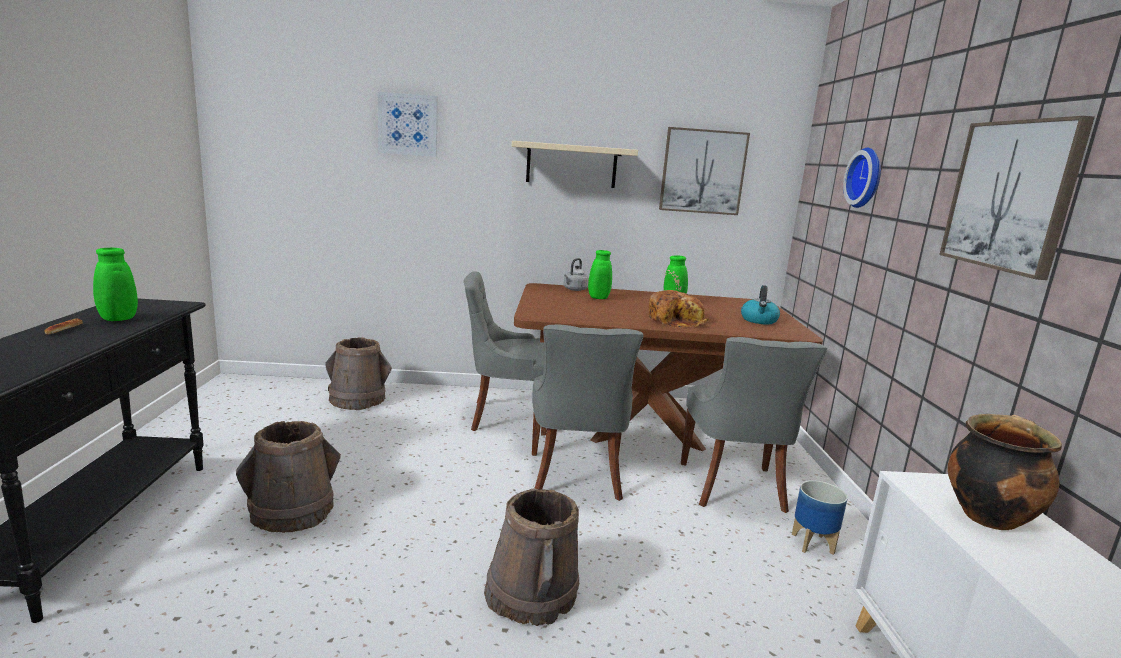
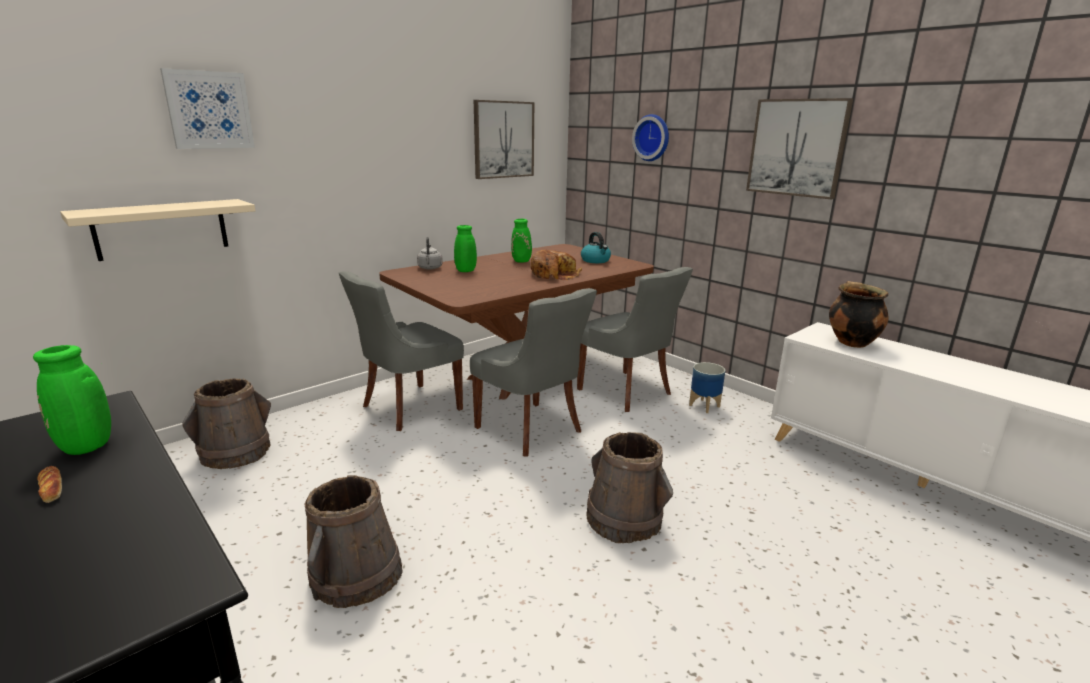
camera: 40 degrees left, 5 degrees up
beige shelf [512,141,638,188] -> beige shelf moved to [60,199,256,261]

